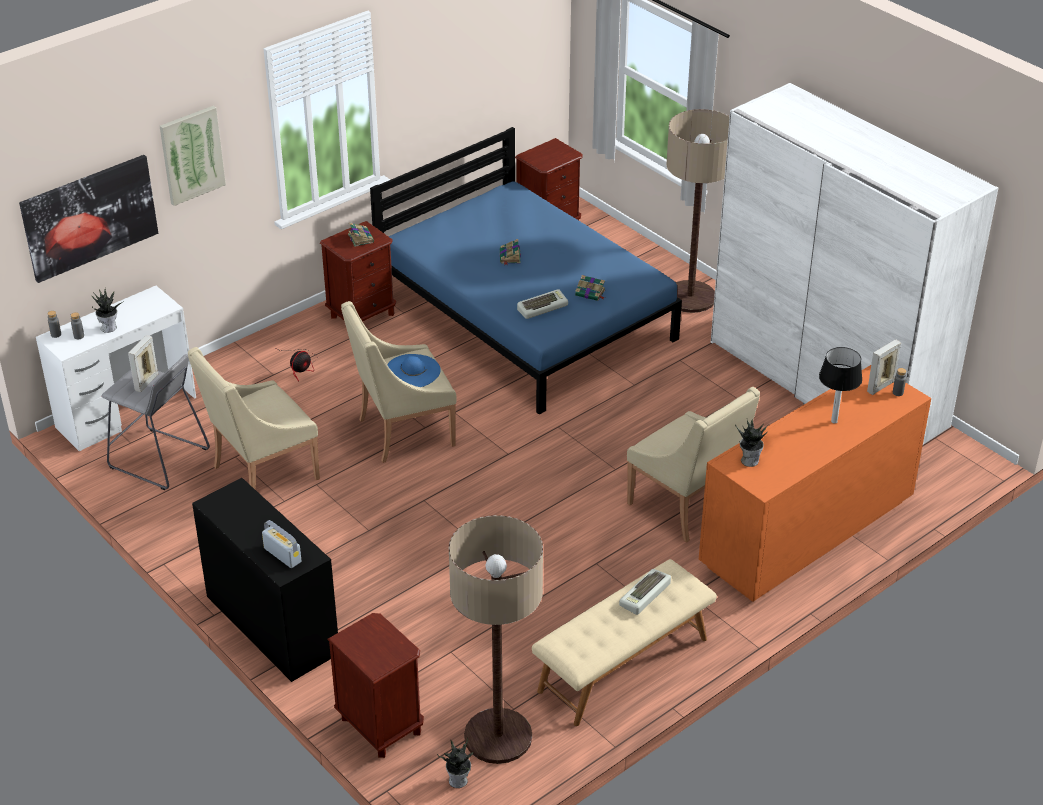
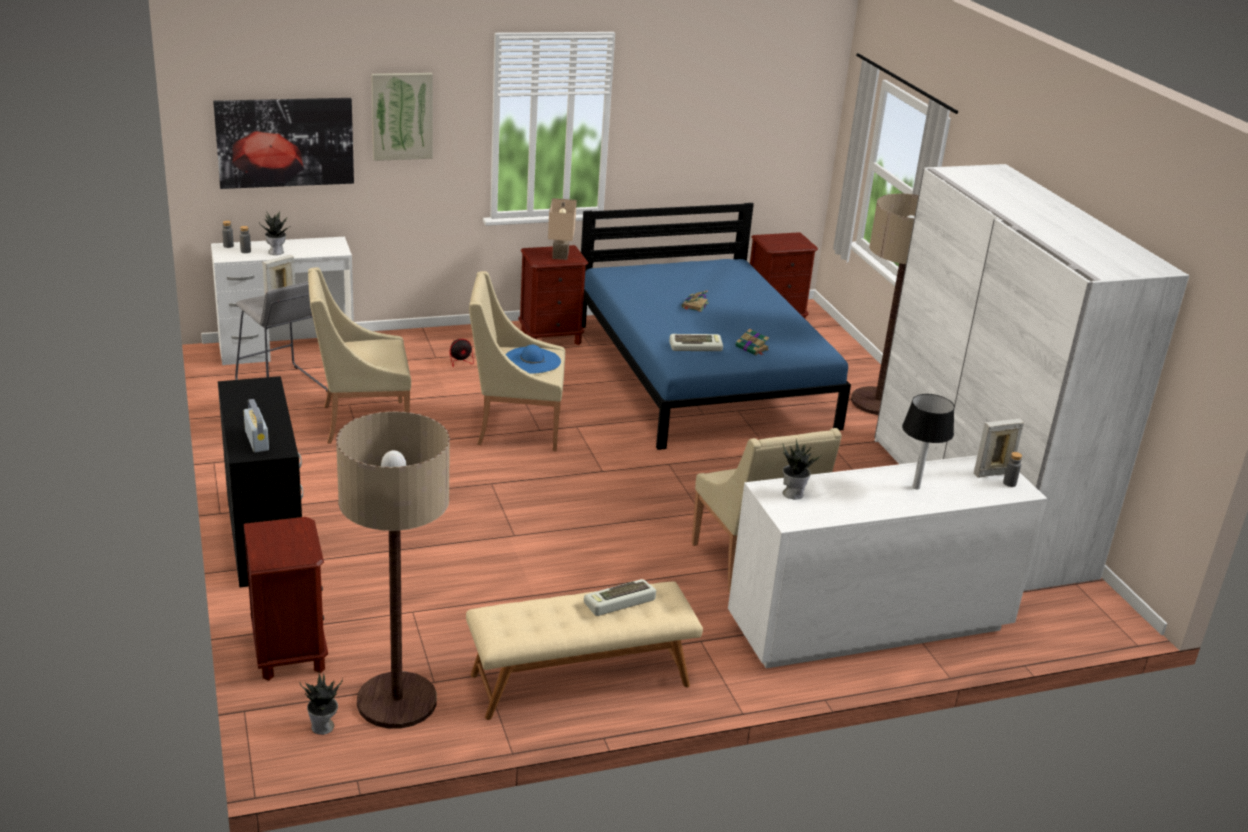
camera: 20 degrees right, 10 degrees down
book [348,223,374,247] -> beige table lamp [548,198,577,260]
orange dresser [699,365,931,602] -> white dresser [728,455,1047,668]

